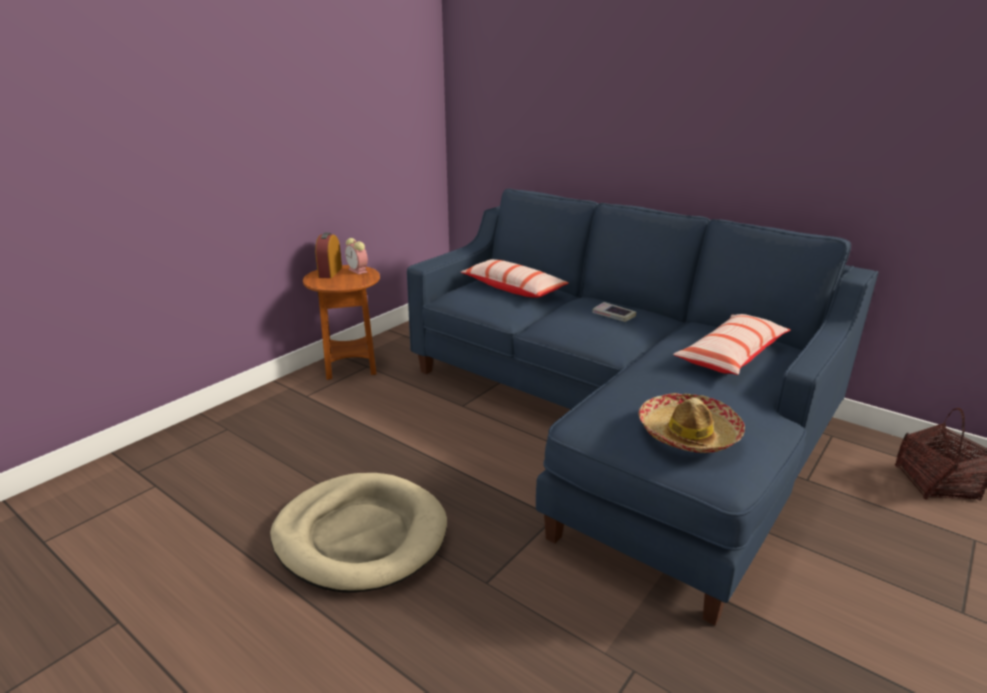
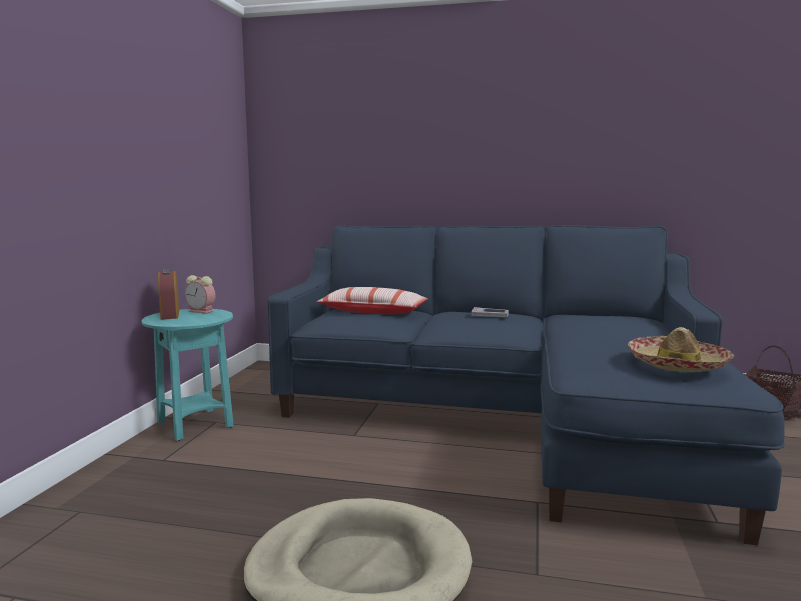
camera: 25 degrees left, 15 degrees down
brown side table [303,265,380,380] -> turquoise side table [142,309,234,441]
pillow [673,314,790,375] -> none

